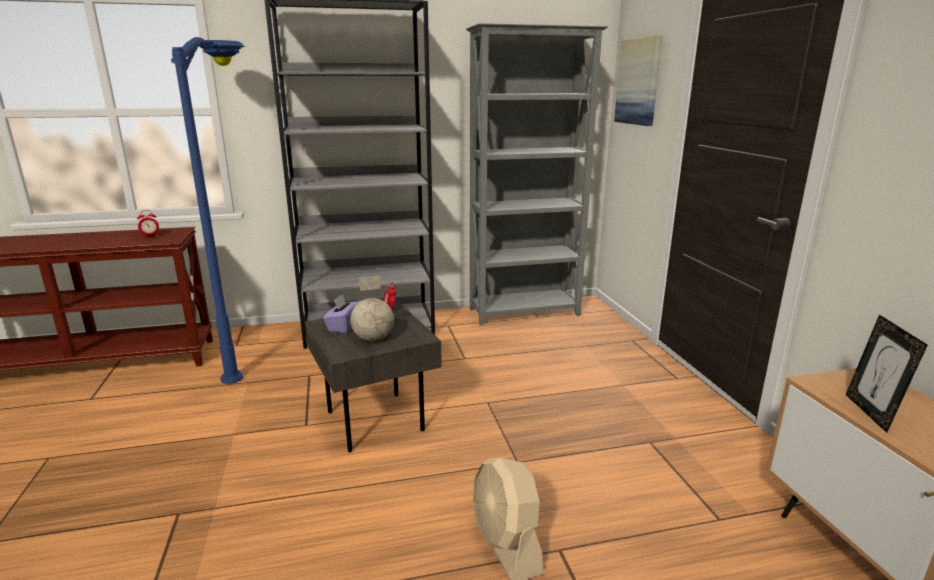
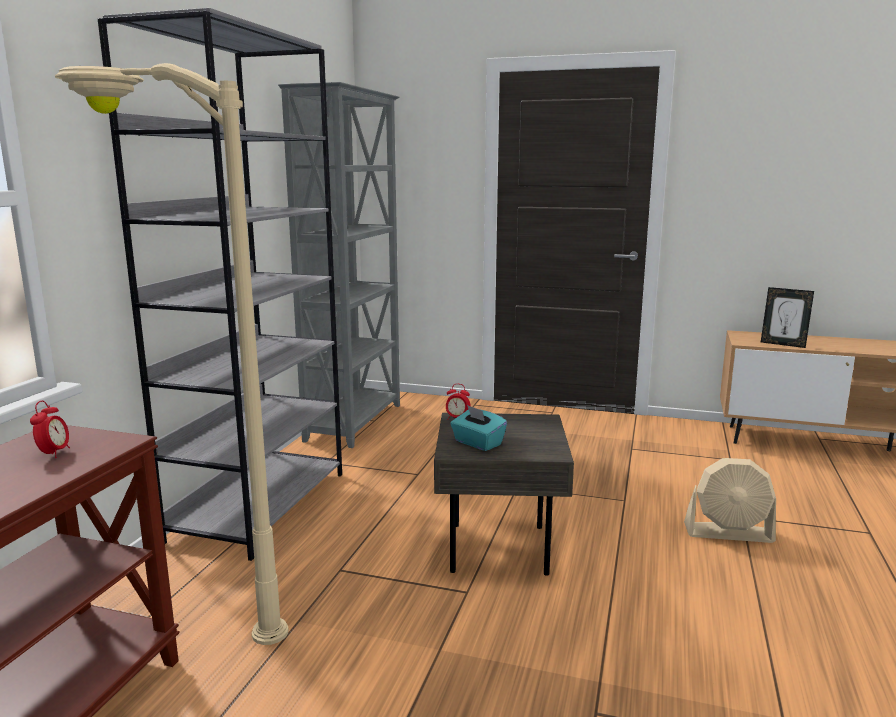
camera: 60 degrees left, 5 degrees down
blue floor lamp [171,37,245,384] -> beige floor lamp [55,63,289,645]
purple tissue box [323,294,360,334] -> turquoise tissue box [450,405,507,451]
globe [350,275,394,341] -> none
picture [614,35,662,126] -> none

